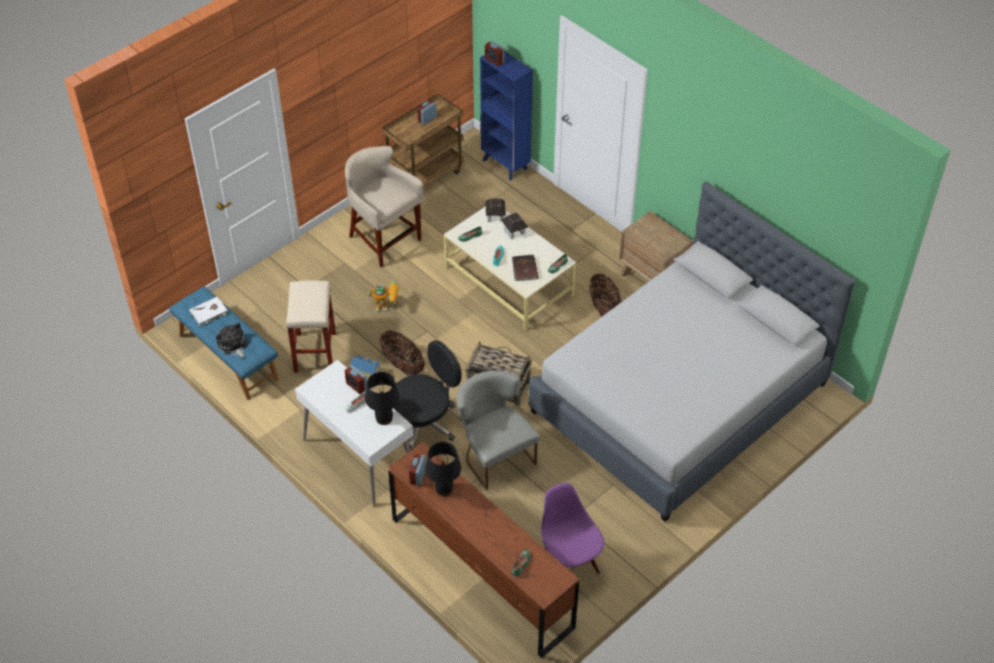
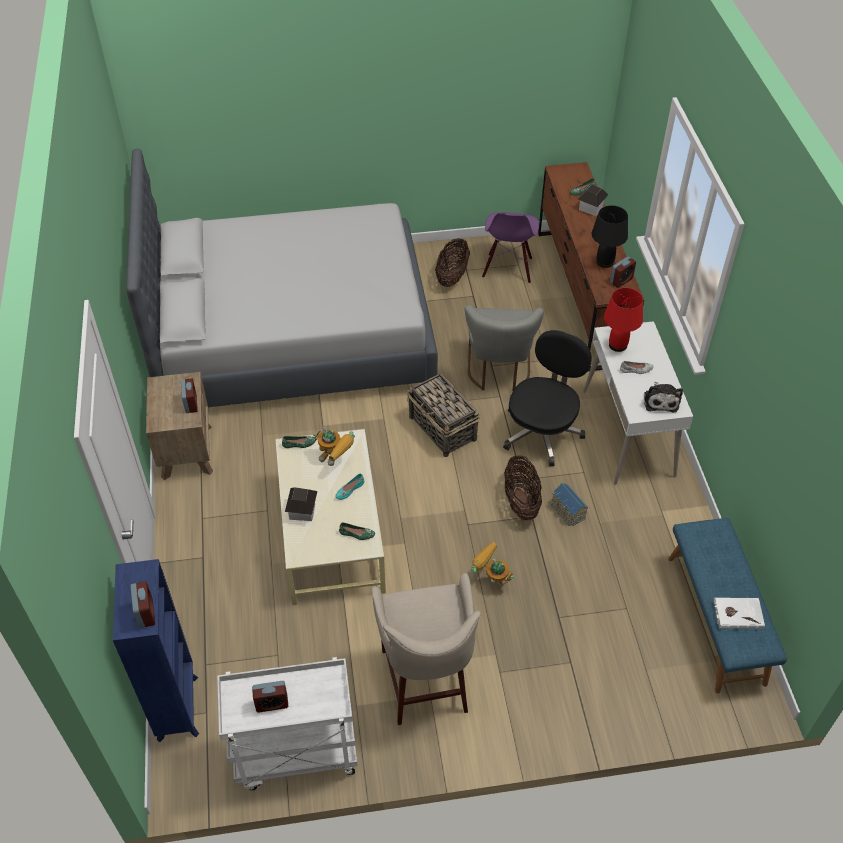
camera: 145 degrees left, 0 degrees up
plush toy [216,323,248,358] -> plush toy moved to [644,382,683,413]
beige stool [286,280,336,373] -> none
alarm clock [345,365,367,394] -> alarm clock moved to [181,378,198,413]
black table lamp [365,372,400,425] -> red table lamp [604,288,643,352]
brown cart [382,94,464,188] -> white cart [217,657,358,790]
black office chair [390,340,462,451] -> black office chair turned 120 degrees clockwise [503,330,592,466]
toy house [486,198,506,222] -> toy house moved to [578,184,608,216]
brown book [512,254,539,281] -> toy robot [313,427,355,466]
basket [589,274,622,317] -> basket moved to [435,238,470,287]

